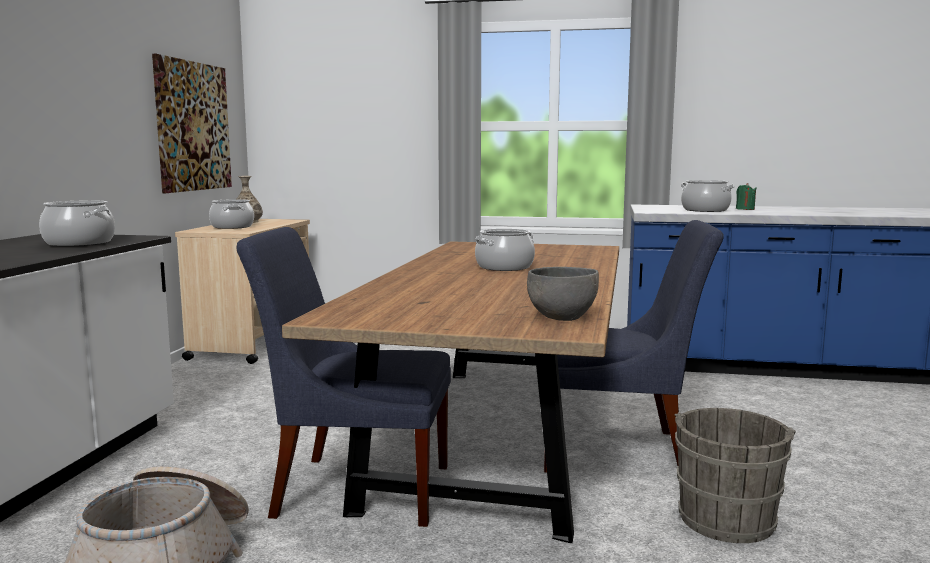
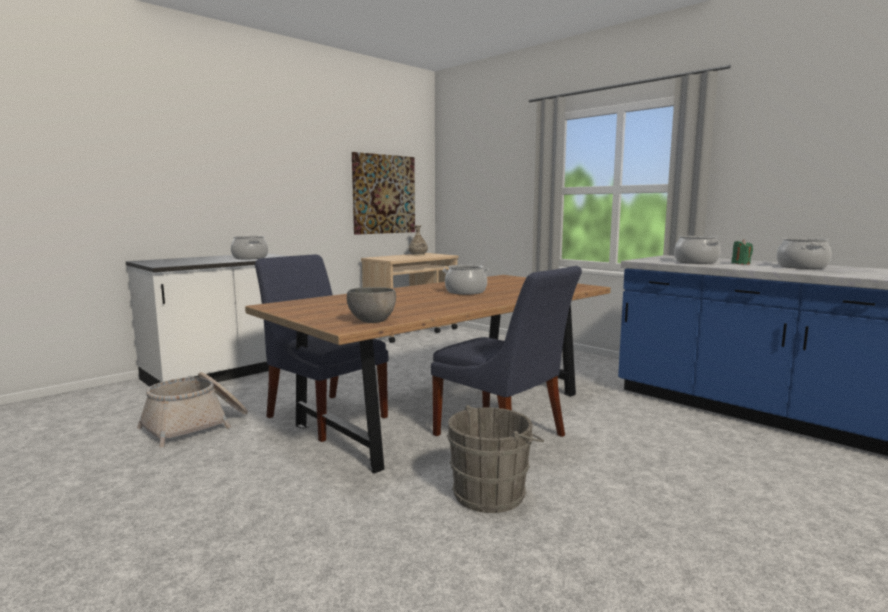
camera: 35 degrees right, 0 degrees up
cooking pot [209,199,254,229] -> cooking pot moved to [776,238,832,269]

